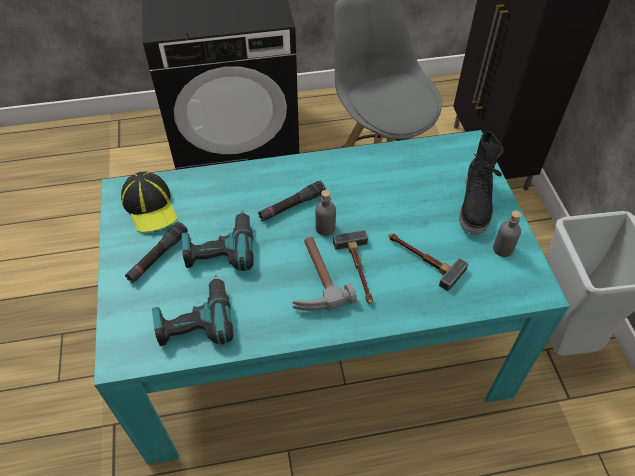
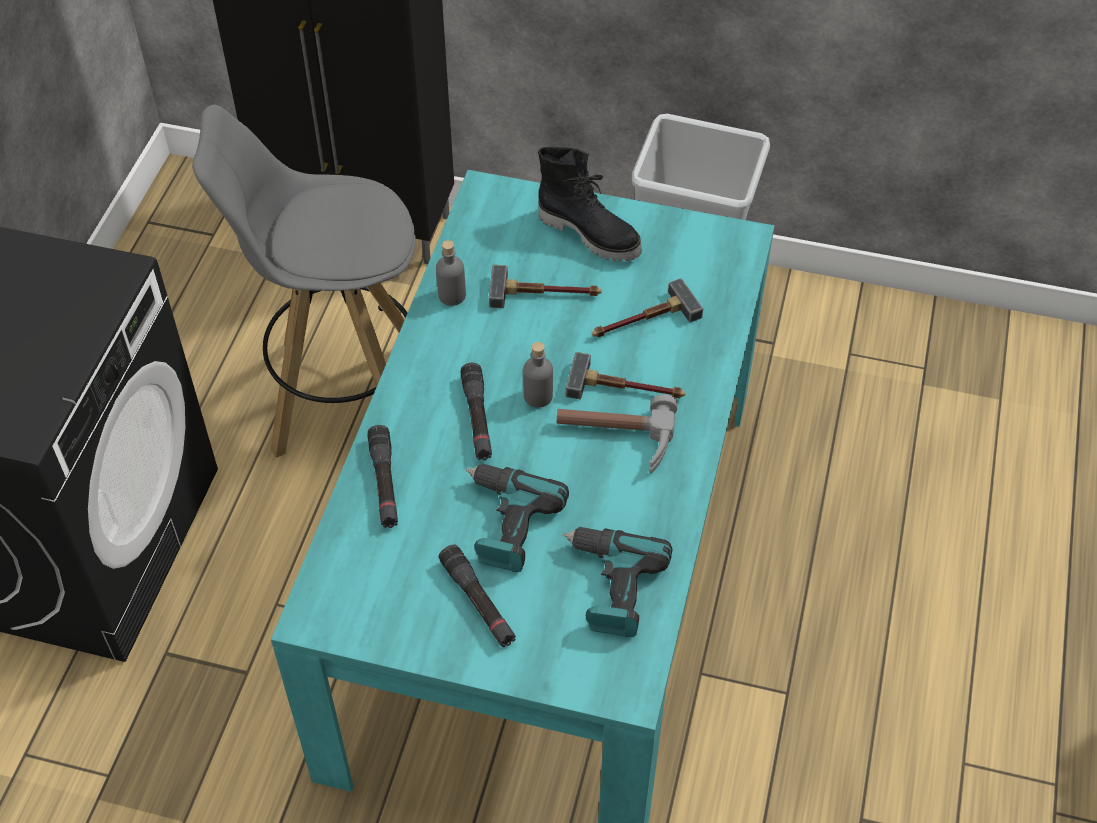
camera: 65 degrees left, 0 degrees up
cap [121,172,178,232] -> none
grey bottle [493,211,521,257] -> grey bottle moved to [436,240,466,306]
none -> black flashlight [367,425,398,528]
none -> hammer [489,265,602,308]

